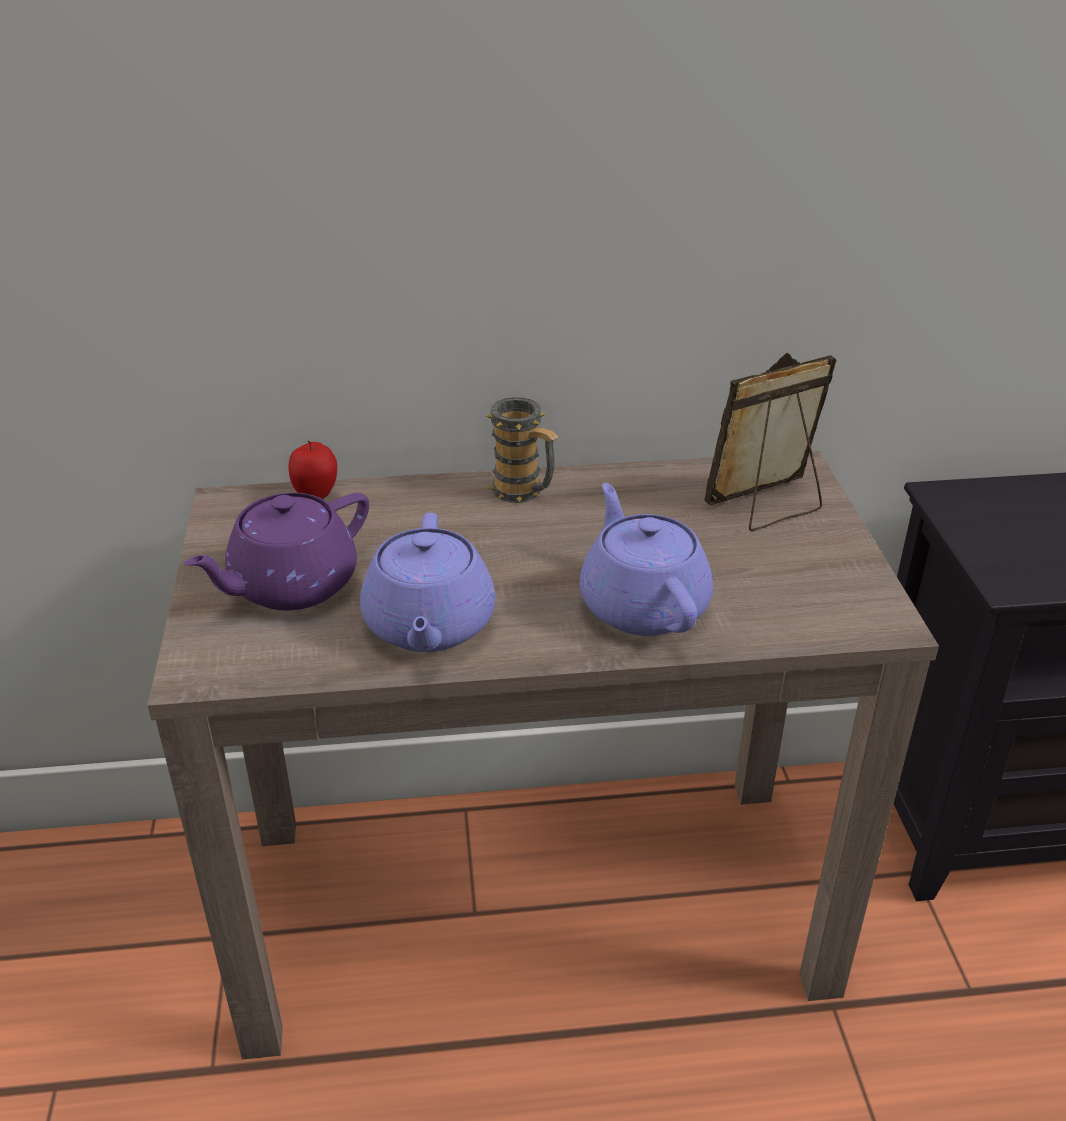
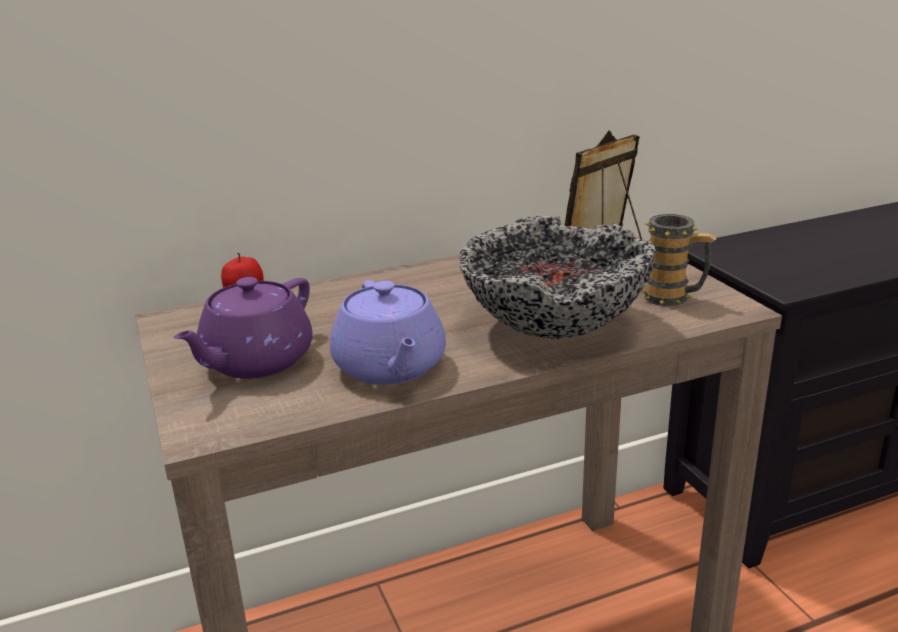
camera: 15 degrees left, 10 degrees down
mug [486,397,558,503] -> mug moved to [642,214,717,306]
purple teapot [580,483,713,636] -> bowl [459,216,656,339]

